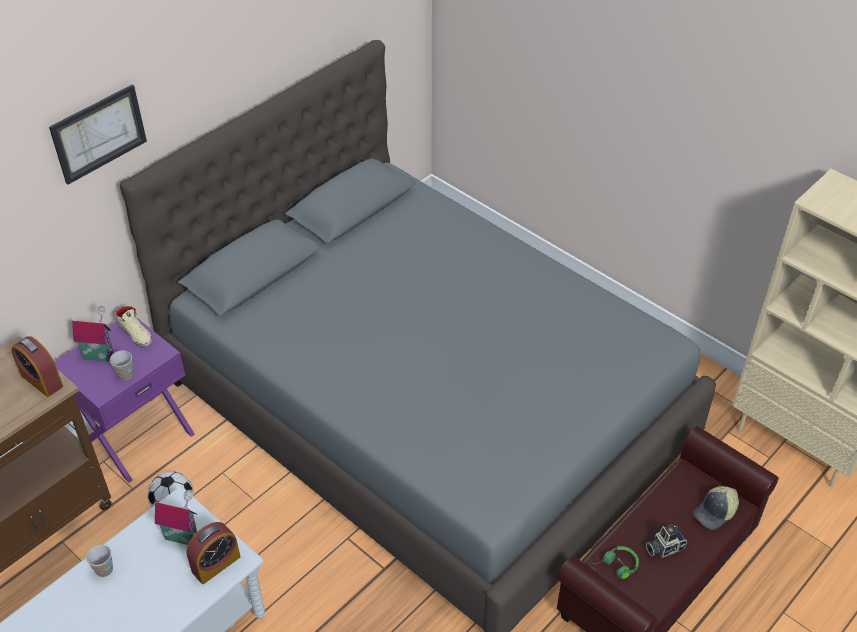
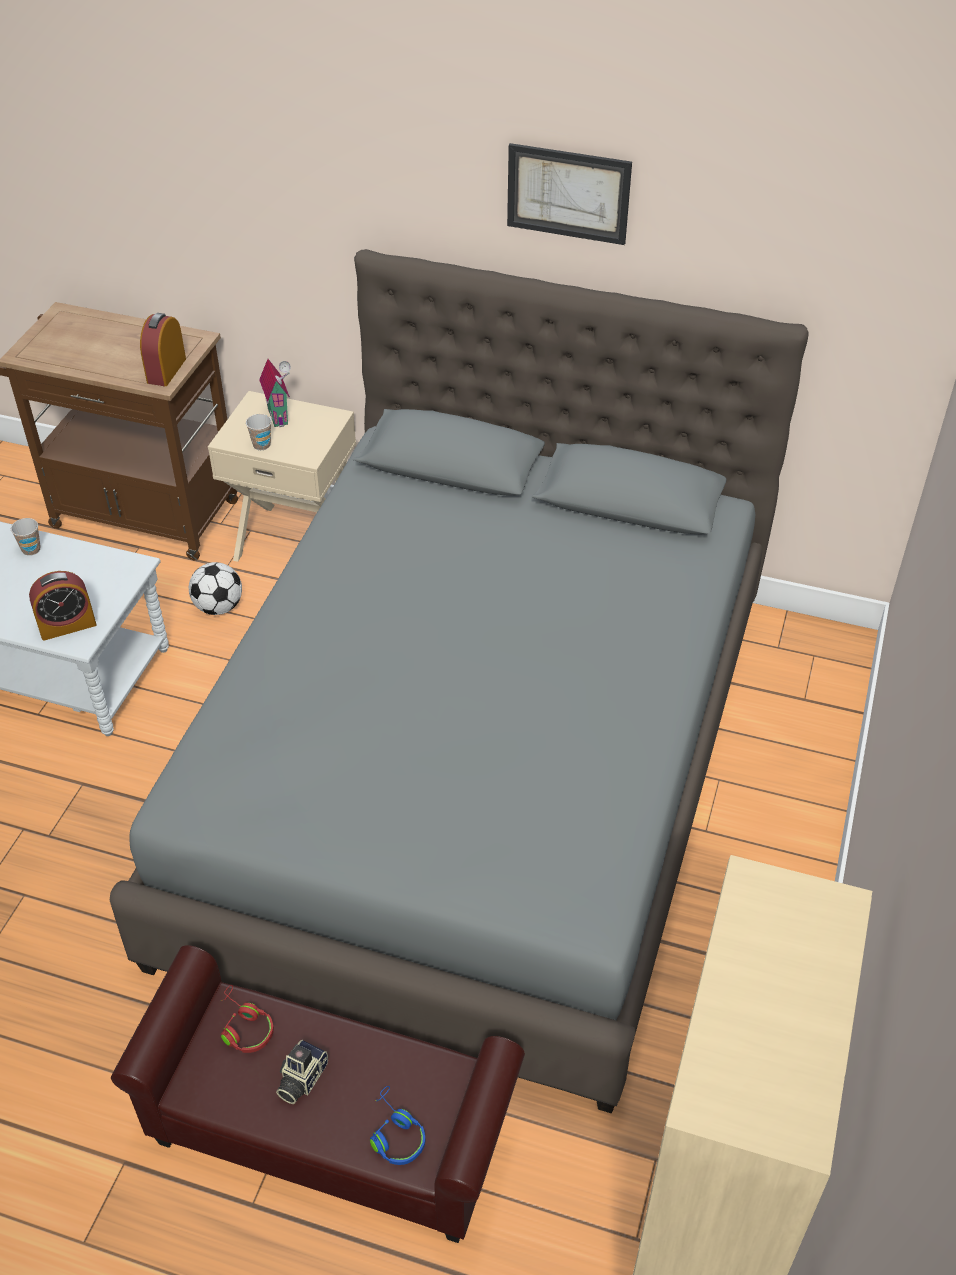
camera: 65 degrees right, 0 degrees up
picture [49,85,147,185] -> picture moved to [507,143,632,245]
purple nightstand [54,317,195,483] -> beige nightstand [208,391,356,562]
beige shoe [115,306,152,347] -> none
toy house [155,490,197,545] -> none
alarm clock [186,522,240,584] -> alarm clock turned 45 degrees counterclockwise [29,571,96,641]
green headphones [587,546,639,579] -> red headphones [221,985,274,1053]
camera [646,524,687,558] -> camera turned 105 degrees counterclockwise [276,1040,328,1104]
cap [693,486,739,530] -> blue headphones [370,1086,425,1165]

